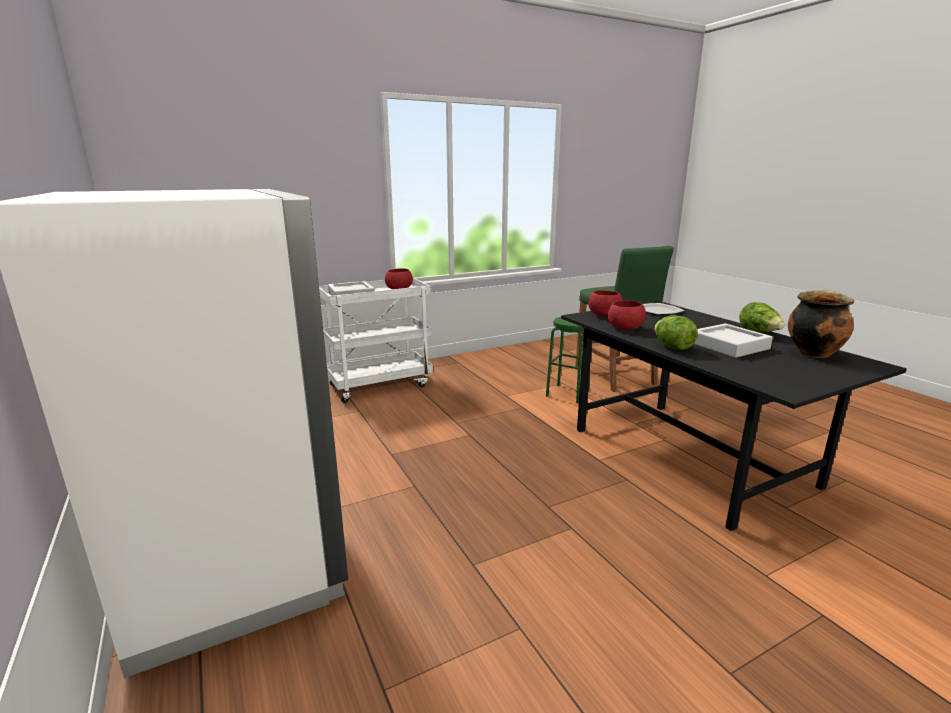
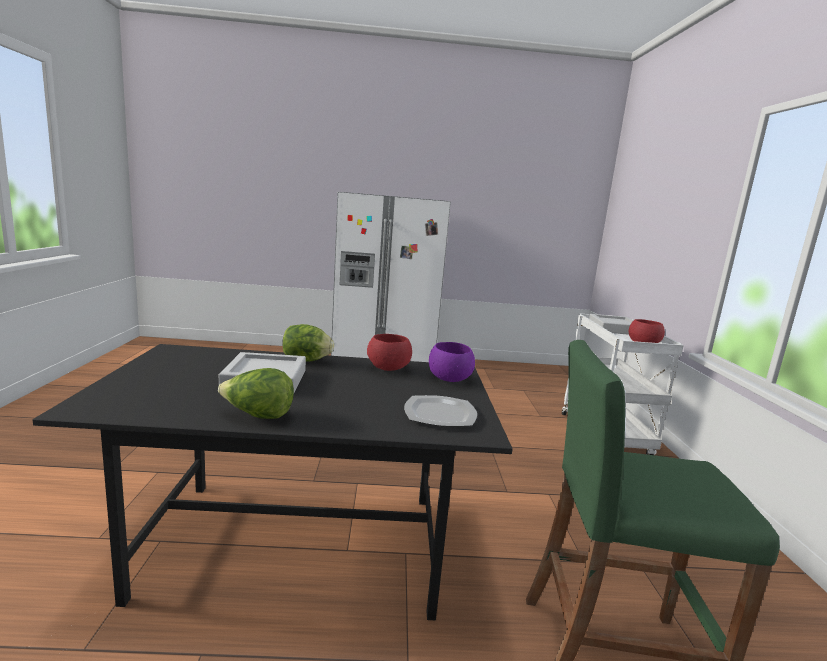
camera: 115 degrees right, 5 degrees down
green stool [546,317,590,403] -> none
red bowl [588,290,622,317] -> purple bowl [429,342,475,382]
cooking pot [788,290,854,358] -> none

